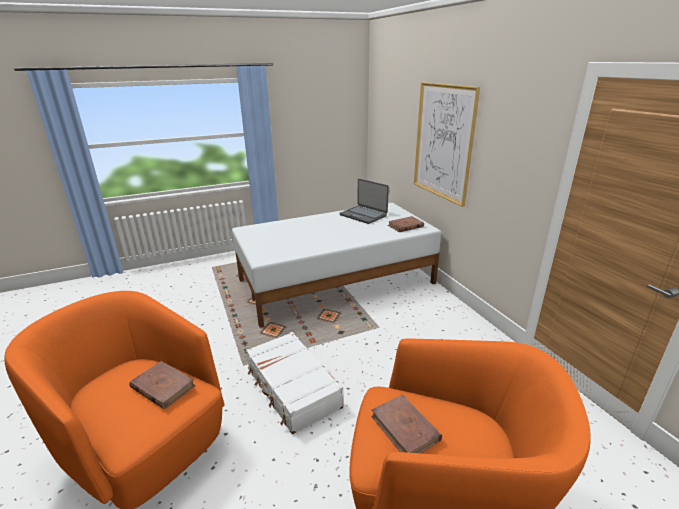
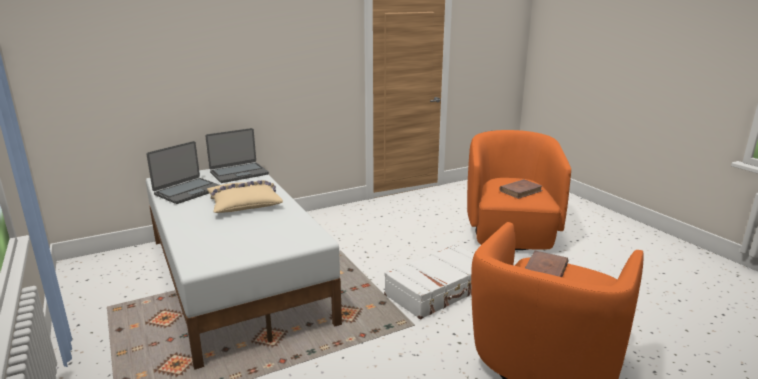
camera: 95 degrees left, 5 degrees down
brown book [387,216,424,232] -> laptop [205,128,269,183]
picture [414,82,480,207] -> none
none -> beige pillow [207,180,283,213]

